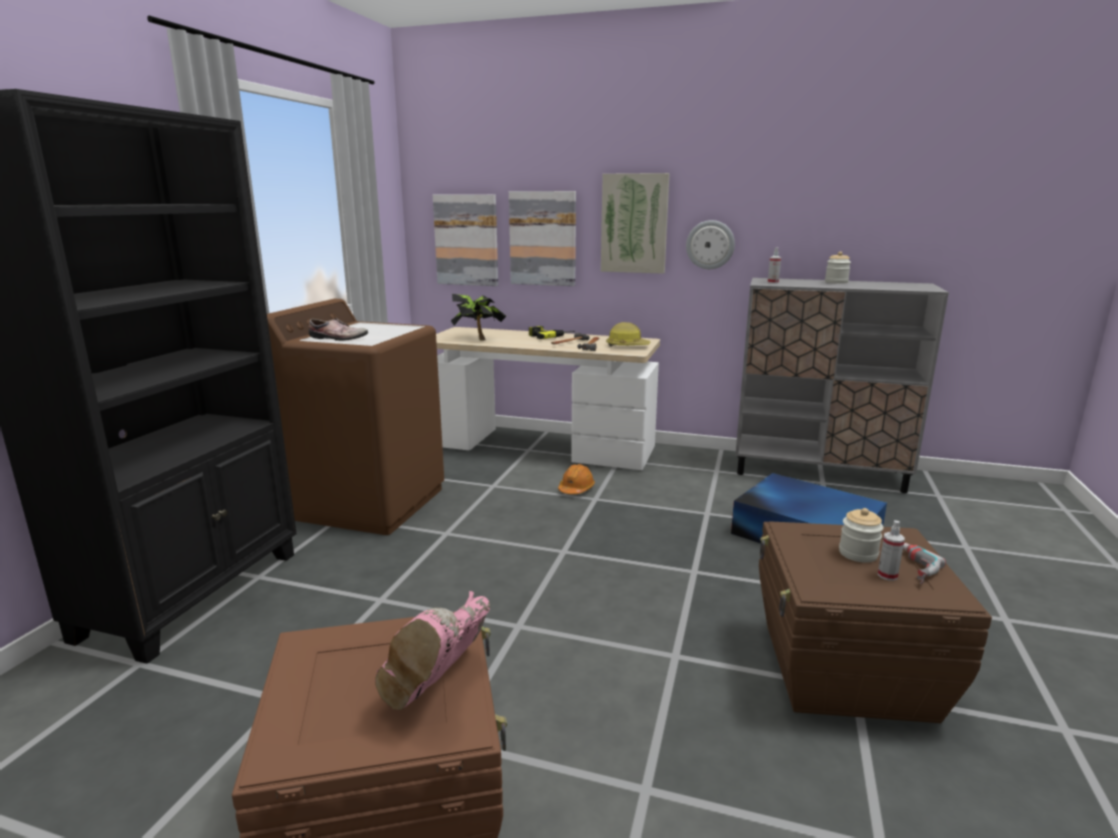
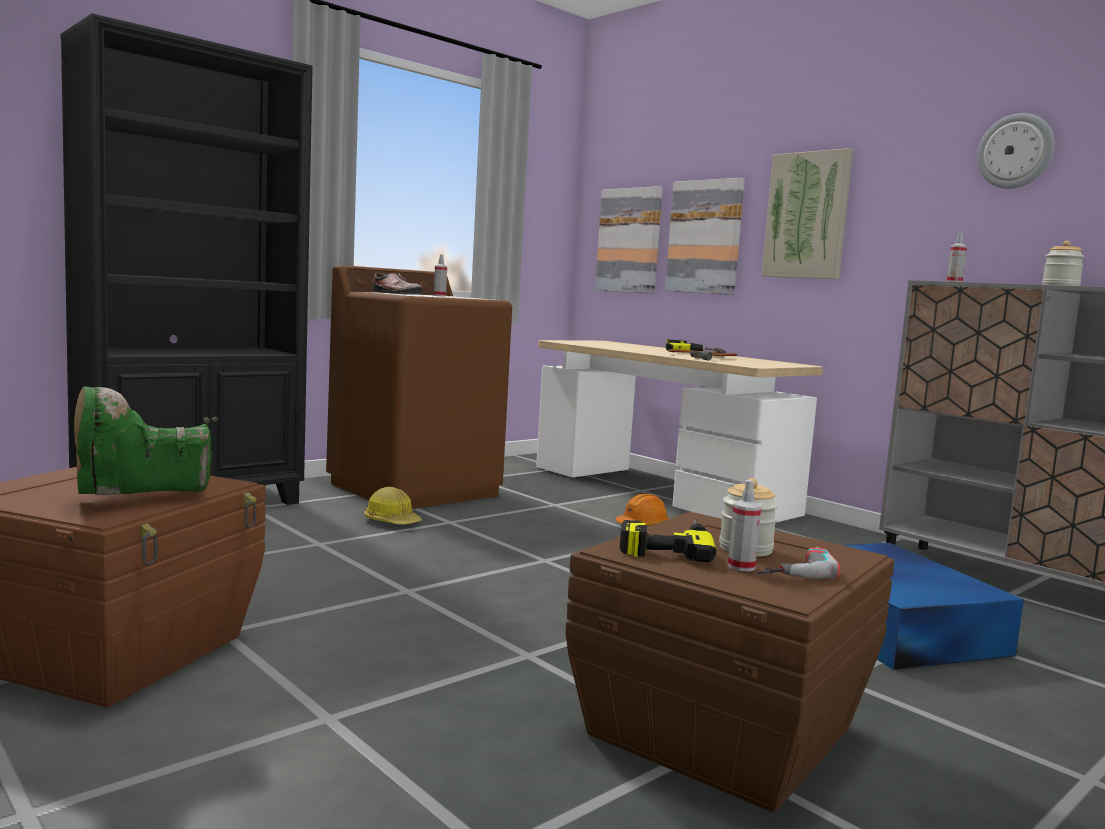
camera: 30 degrees right, 10 degrees down
pink boot [375,591,490,710] -> green boot [74,386,212,495]
potted plant [451,294,506,341] -> none
hard hat [606,322,650,347] -> hard hat moved to [364,487,422,525]
wall clock [686,220,735,269] -> wall clock moved to [977,113,1055,189]
none -> spray bottle [434,255,447,297]
none -> power drill [620,518,716,563]

